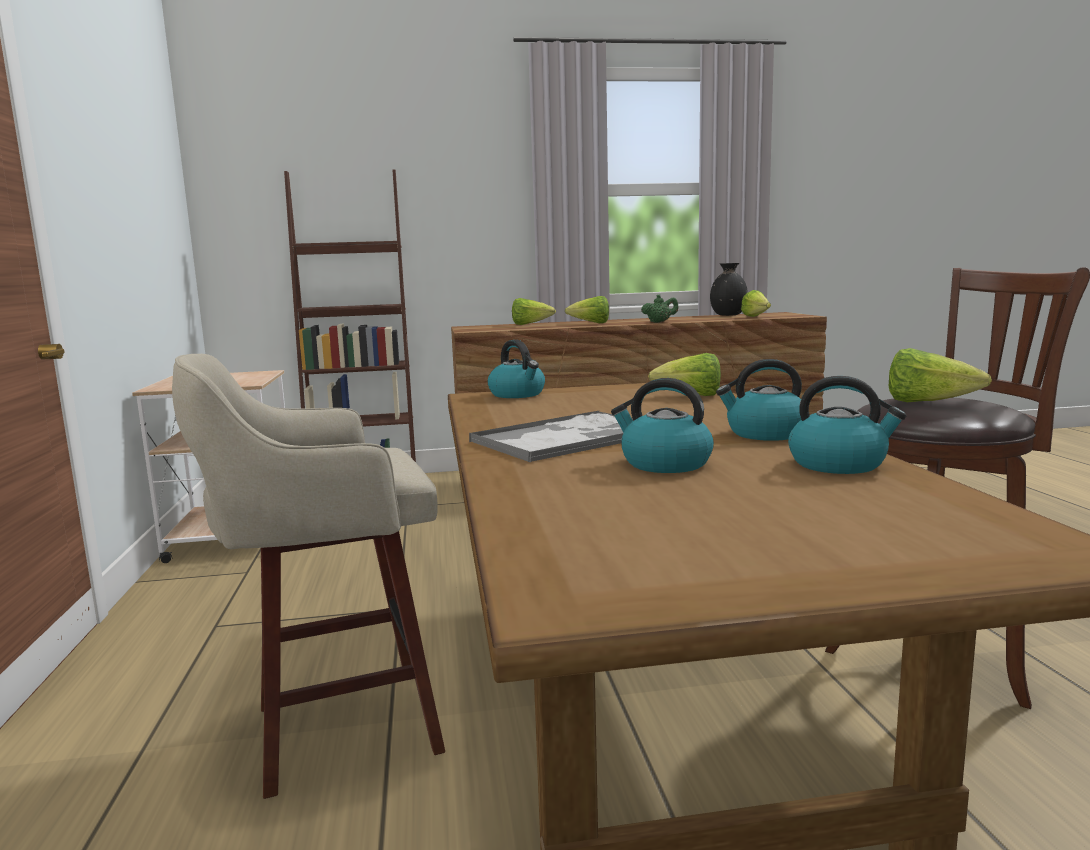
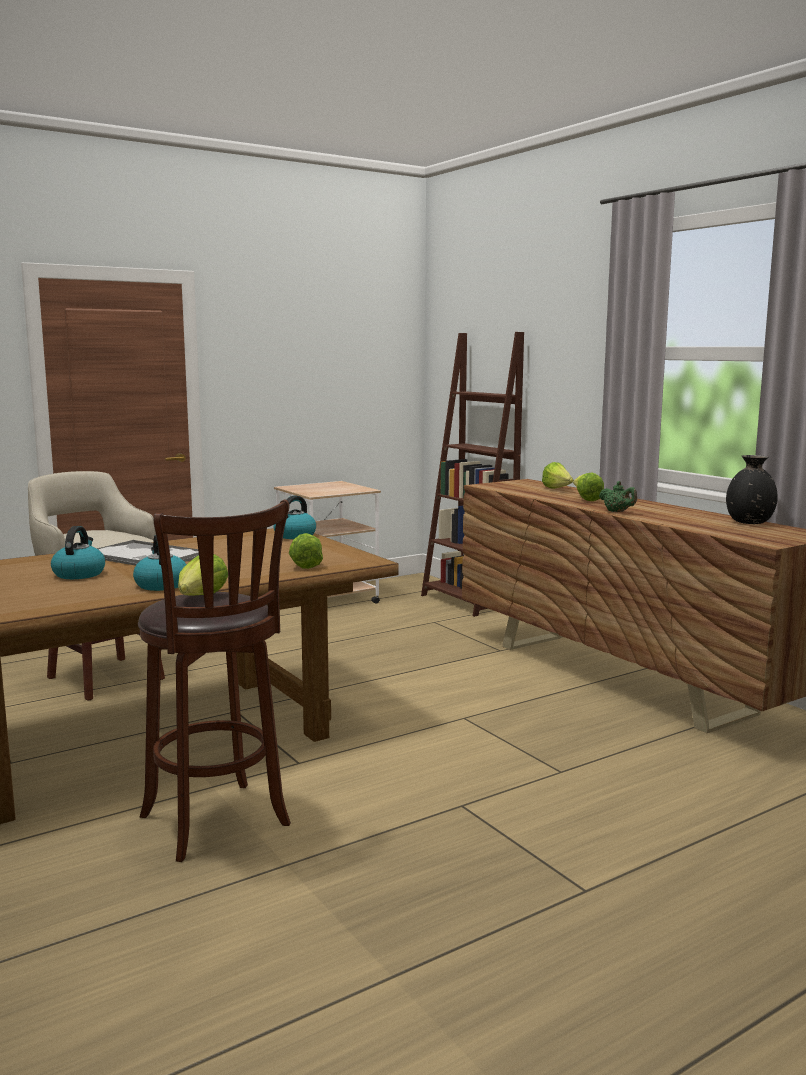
camera: 65 degrees right, 0 degrees up
lettuce [741,290,771,317] -> none
kettle [788,376,907,474] -> none

